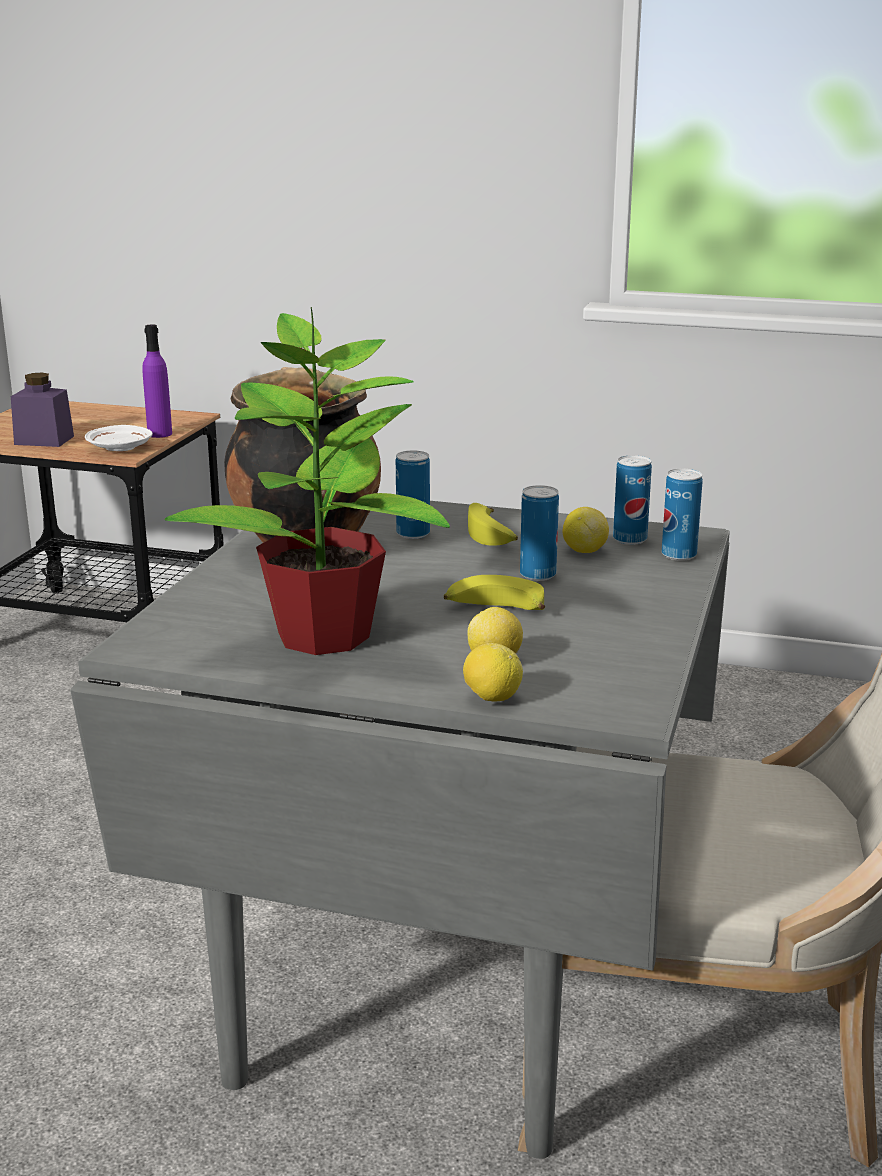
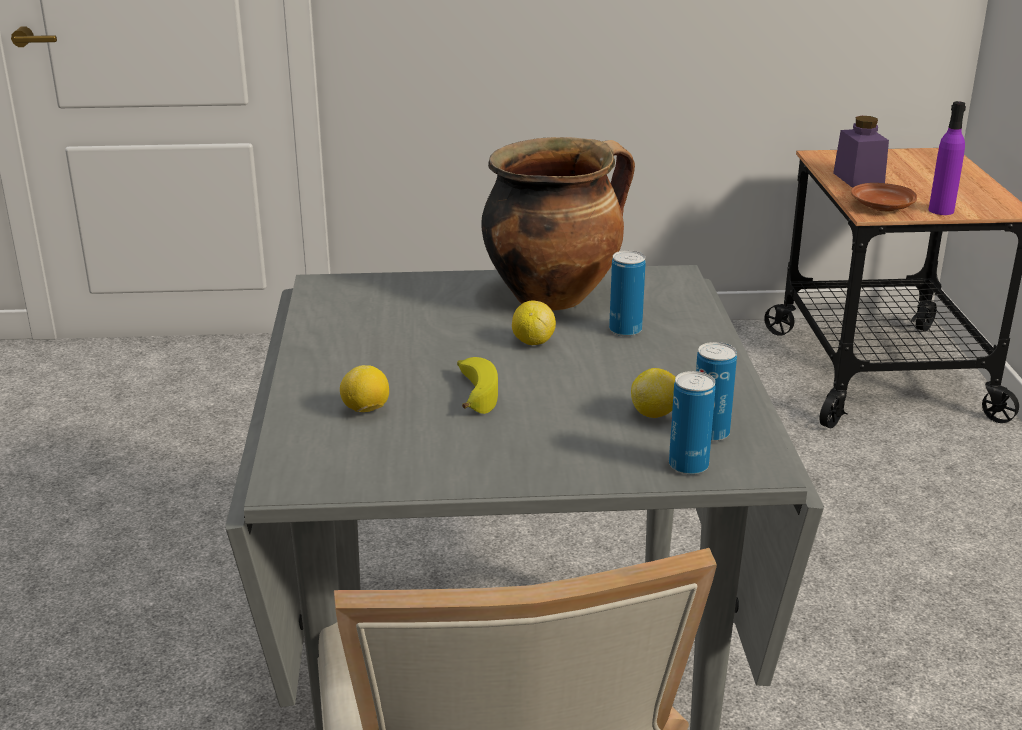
camera: 70 degrees right, 5 degrees up
white plate [85,425,152,451] -> brown plate [851,183,917,211]
potted plant [165,307,450,655] -> none
lemon [463,643,523,701] -> lemon moved to [512,300,556,345]
banana [468,503,518,546] -> none
can [520,485,559,581] -> none

